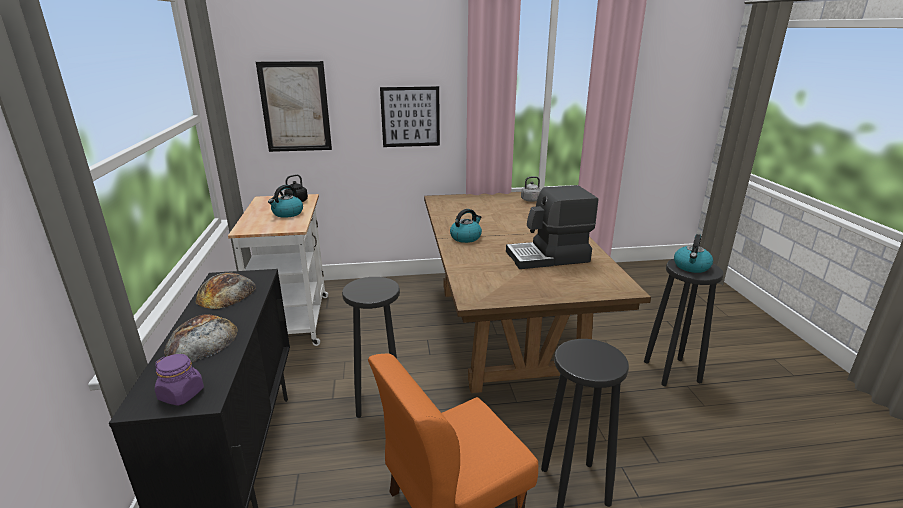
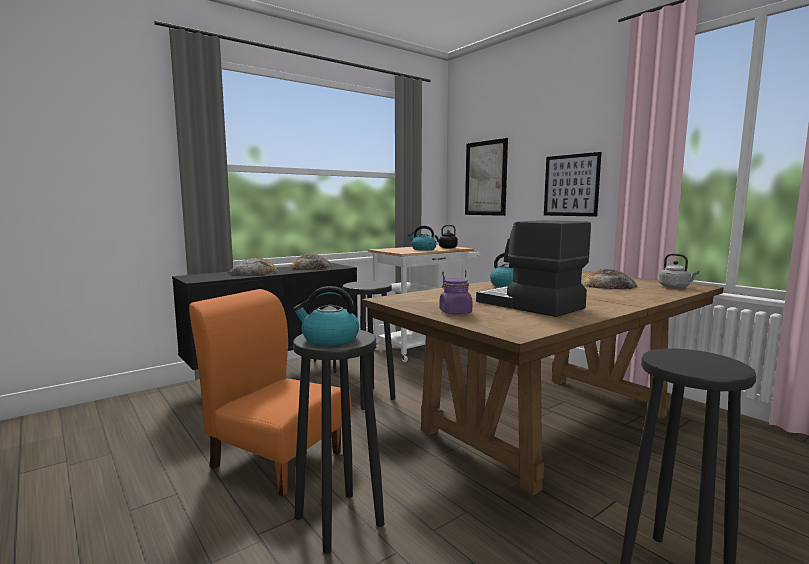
camera: 60 degrees right, 15 degrees down
purple jar [155,354,204,406] -> purple jar moved to [439,278,473,315]
kettle [674,234,713,273] -> kettle moved to [293,286,359,346]
none -> bread [581,269,637,289]

